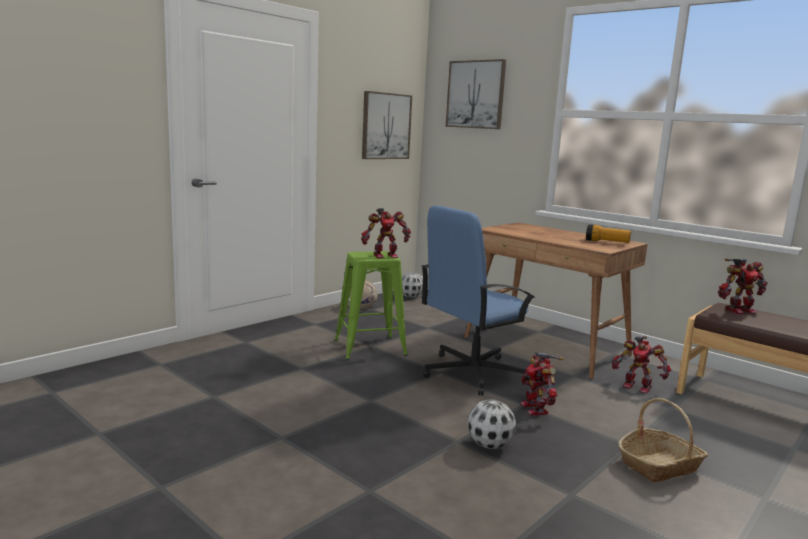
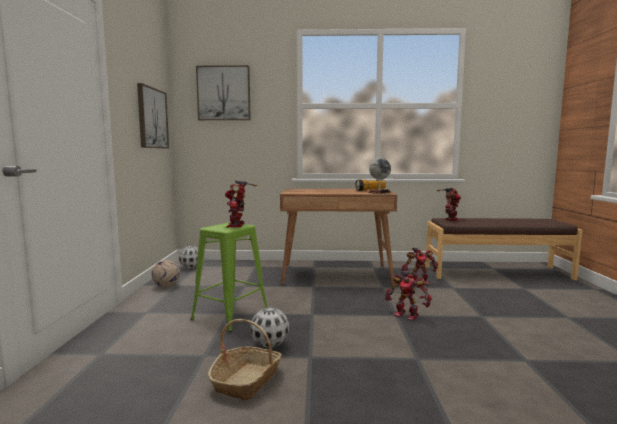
camera: 40 degrees left, 5 degrees down
toy robot [361,208,411,258] -> toy robot turned 150 degrees clockwise [225,180,258,227]
blue office chair [421,205,535,396] -> none
football [468,399,516,449] -> football moved to [251,307,289,348]
basket [618,398,708,482] -> basket moved to [208,319,282,401]
none -> globe [368,157,391,194]

